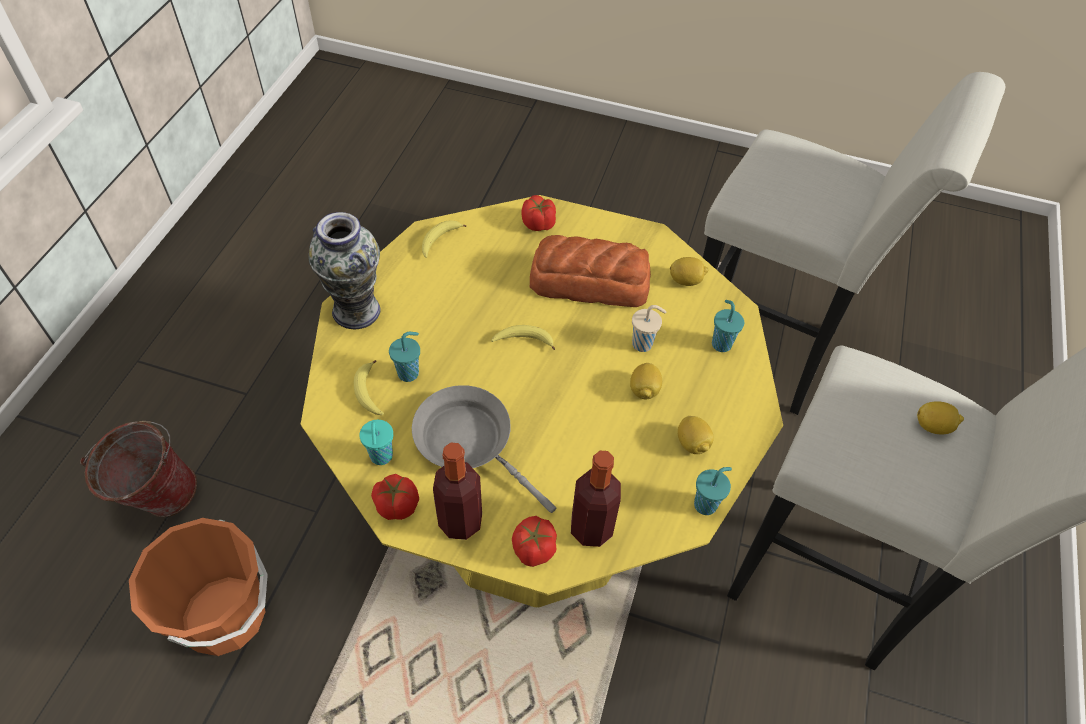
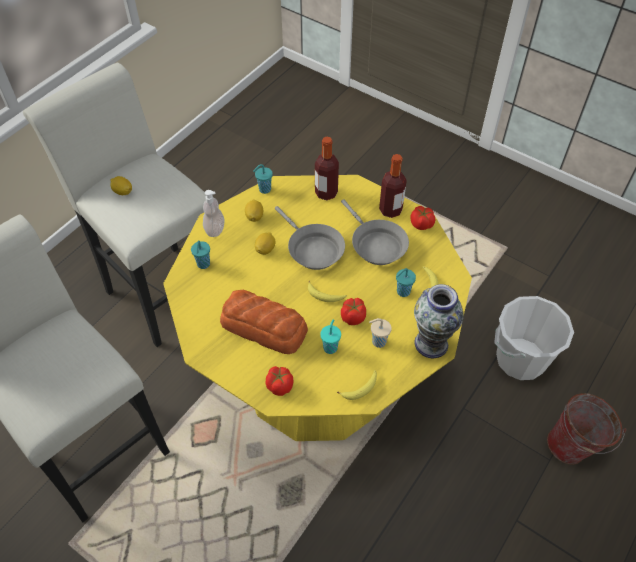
camera: 160 degrees left, 0 degrees up
orange bucket [129,518,268,656] -> white bucket [494,296,574,380]
turquoise cup [359,420,393,465] -> turquoise cup moved to [320,319,341,354]
tomato [512,516,557,567] -> tomato moved to [341,298,366,325]
beige cup [632,305,666,352] -> beige cup moved to [369,318,392,348]
lemon [670,257,709,286] -> none
none -> soap dispenser [203,190,224,237]
none -> grey frying pan [275,206,345,270]

